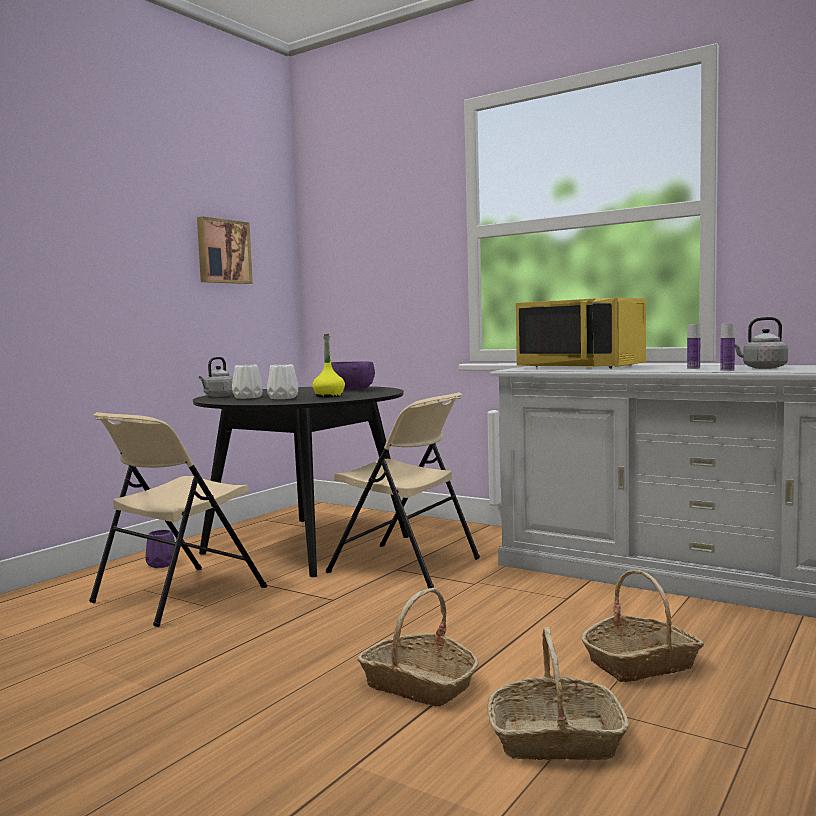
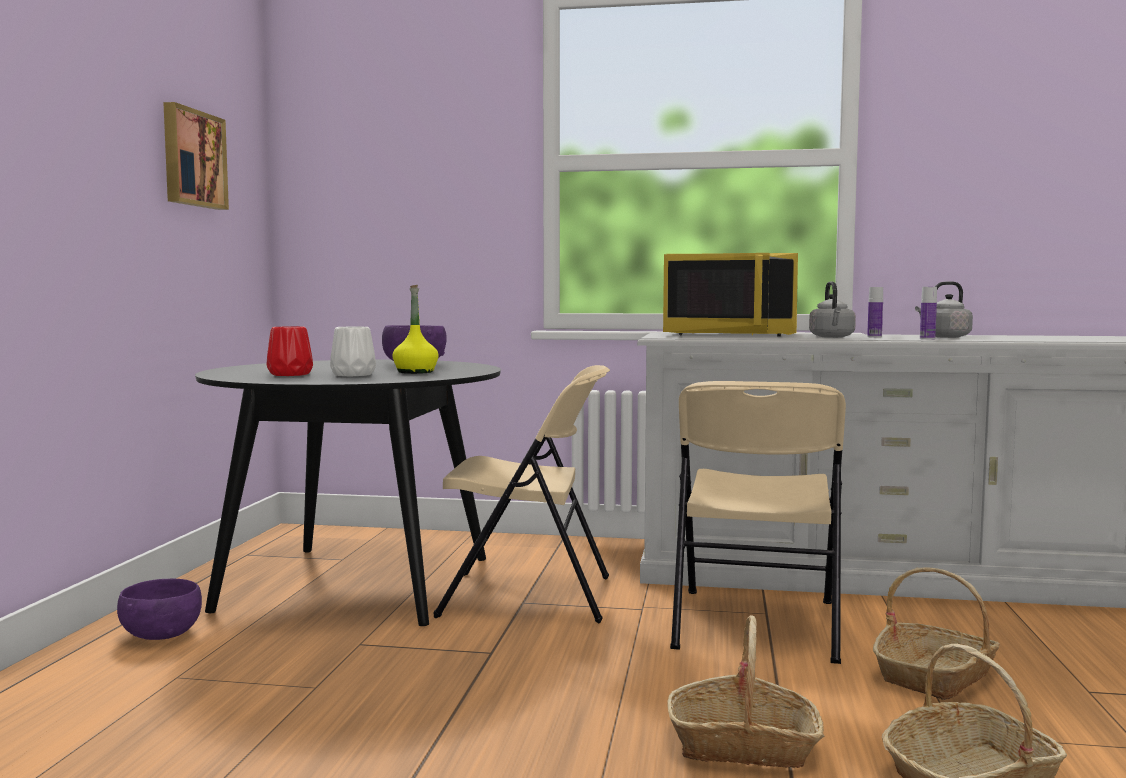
camera: 25 degrees left, 0 degrees up
beige chair [89,412,267,627] -> beige chair moved to [670,381,846,664]
purple vase [145,530,175,568] -> purple bowl [117,579,202,640]
grey kettle [199,357,233,397] -> grey kettle moved to [809,281,856,338]
white vase [232,365,263,399] -> red vase [266,326,313,376]

